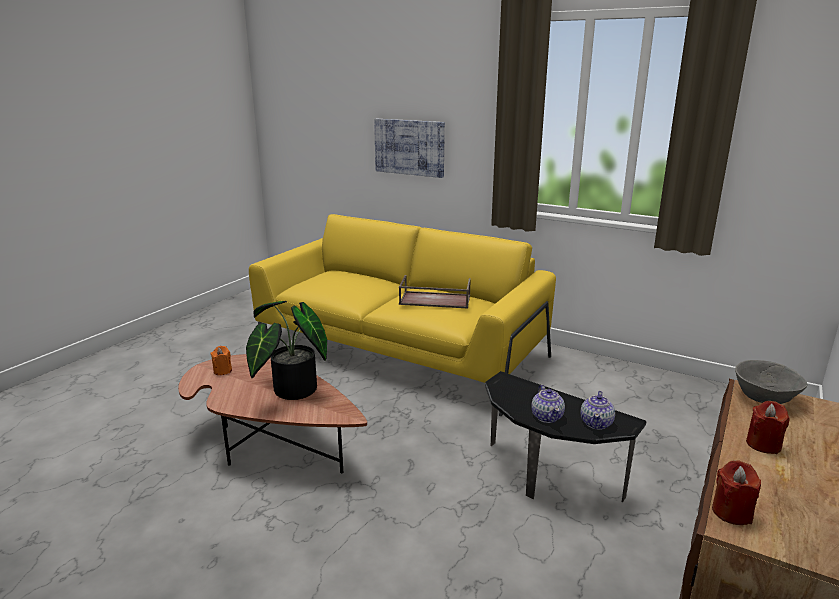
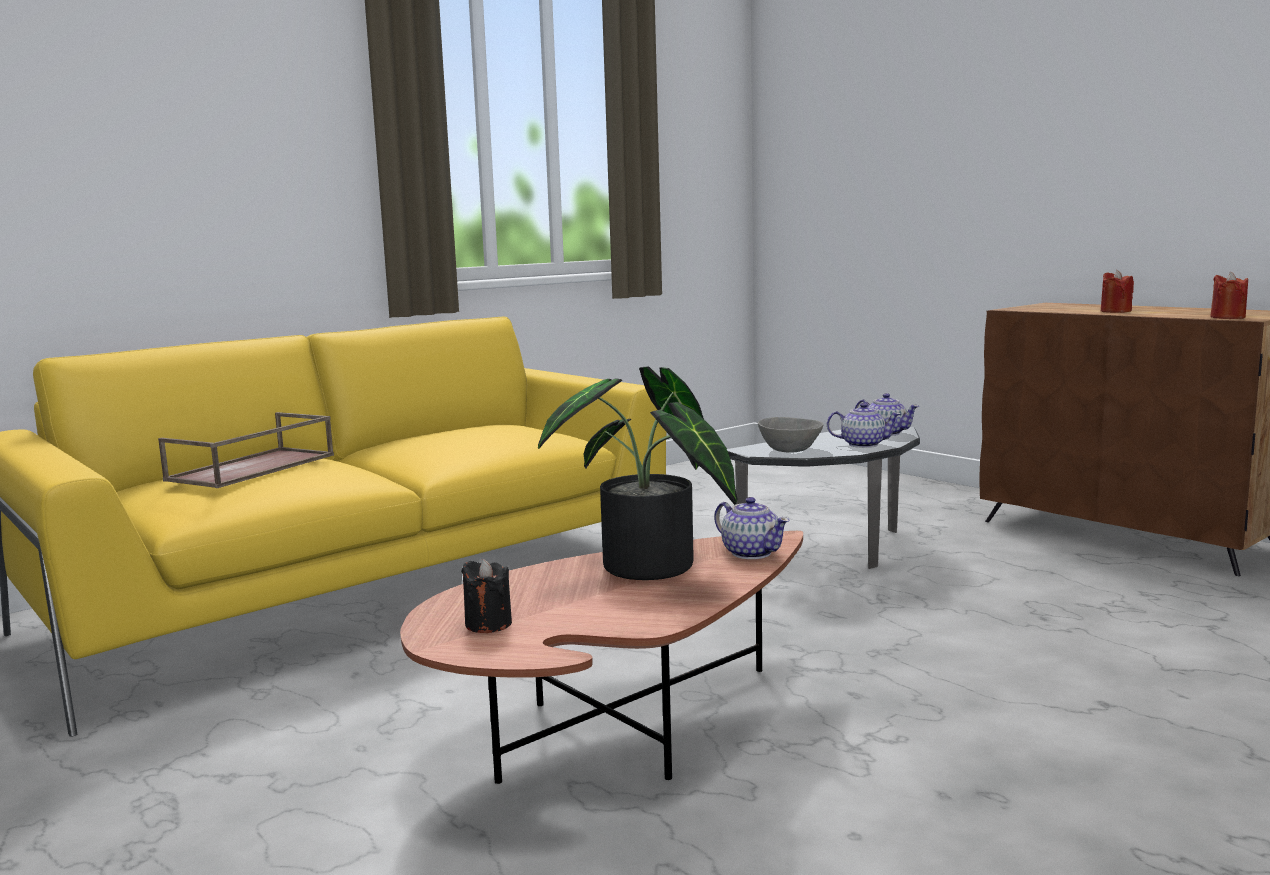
camera: 70 degrees left, 10 degrees down
orange candle [210,346,232,375] -> black candle [461,559,512,633]
picture [374,119,445,178] -> none
brown tray [399,275,471,308] -> brown tray moved to [158,412,334,488]
grey bowl [735,360,808,404] -> grey bowl moved to [758,417,823,453]
none -> teapot [714,497,790,559]

